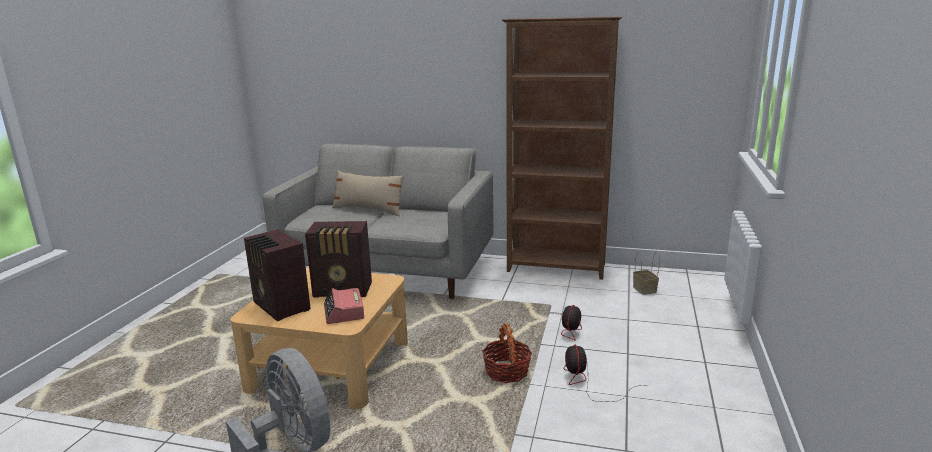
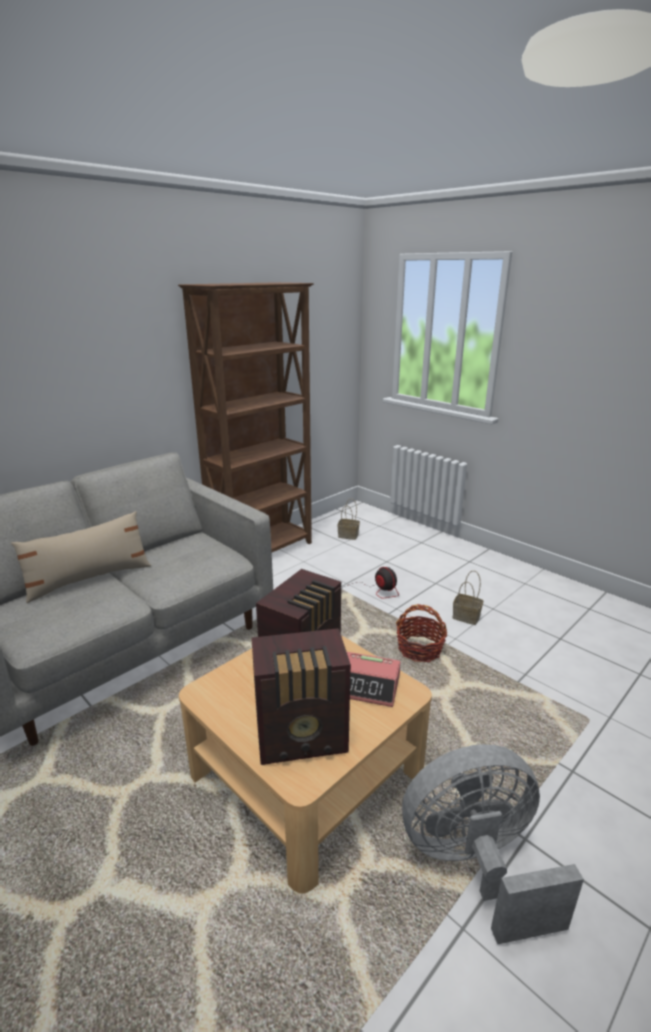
camera: 60 degrees left, 5 degrees up
fan [564,345,643,402] -> basket [453,571,483,625]

